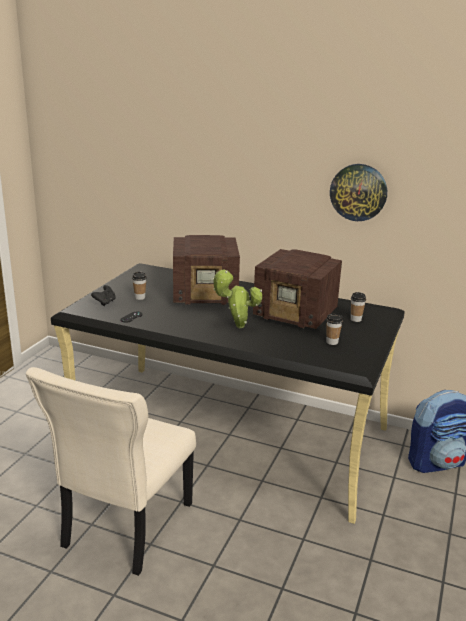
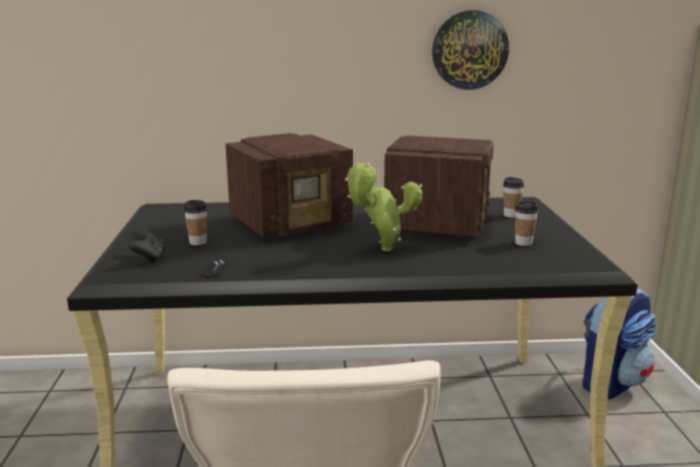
camera: 25 degrees left, 5 degrees down
radio [253,249,342,329] -> radio turned 75 degrees counterclockwise [384,135,494,237]

